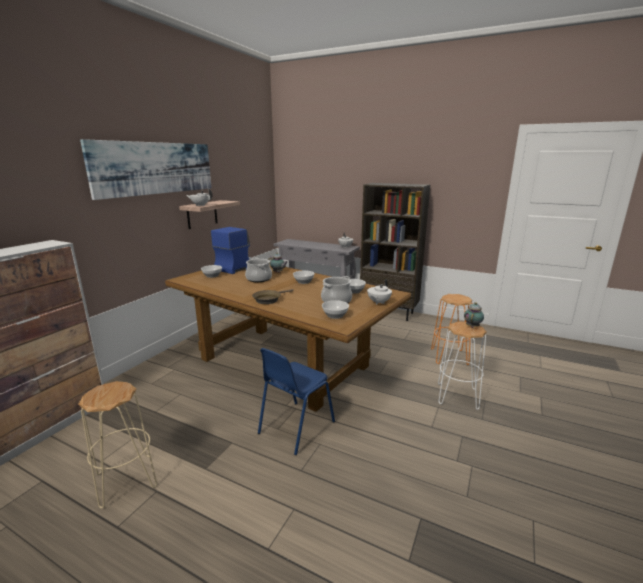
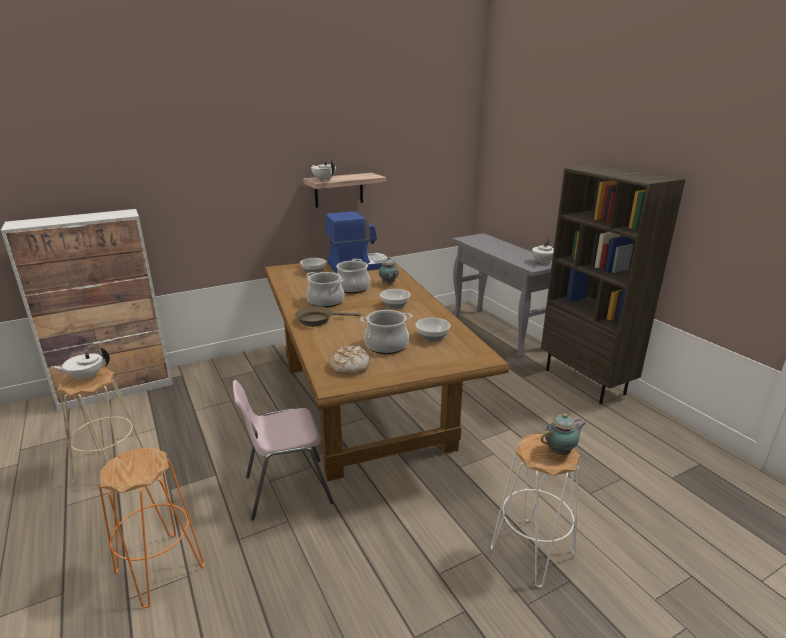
camera: 35 degrees right, 5 degrees up
picture [80,139,212,200] -> none
blue chair [258,348,335,455] -> pink chair [233,380,334,520]
bowl [322,300,349,319] -> bread [329,346,370,375]
white teapot [367,279,392,305] -> white teapot moved to [51,347,110,382]
orange stool [431,294,473,365] -> orange stool moved to [99,448,204,608]
none -> cooking pot [306,272,344,308]

